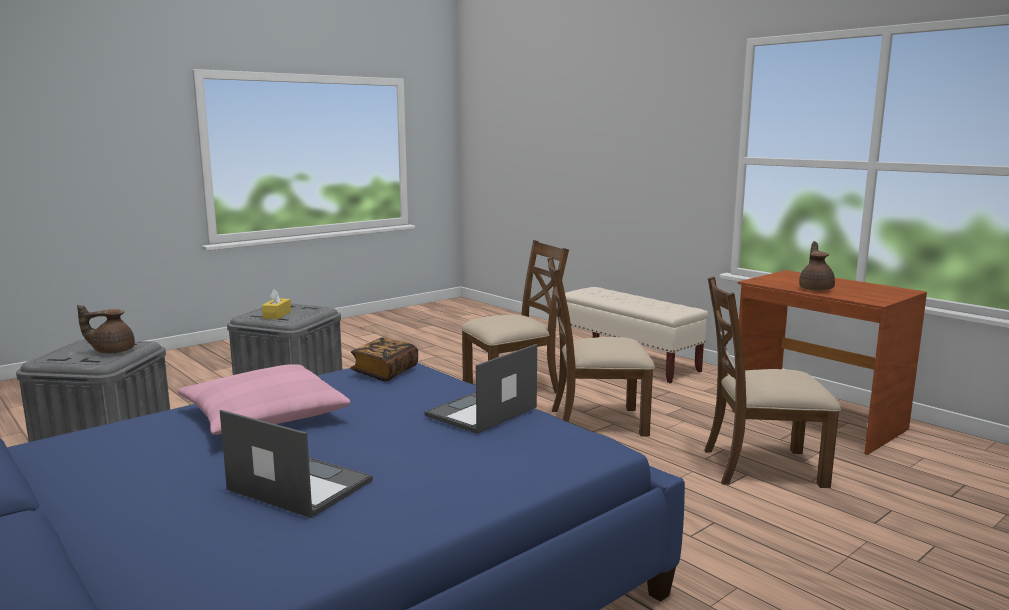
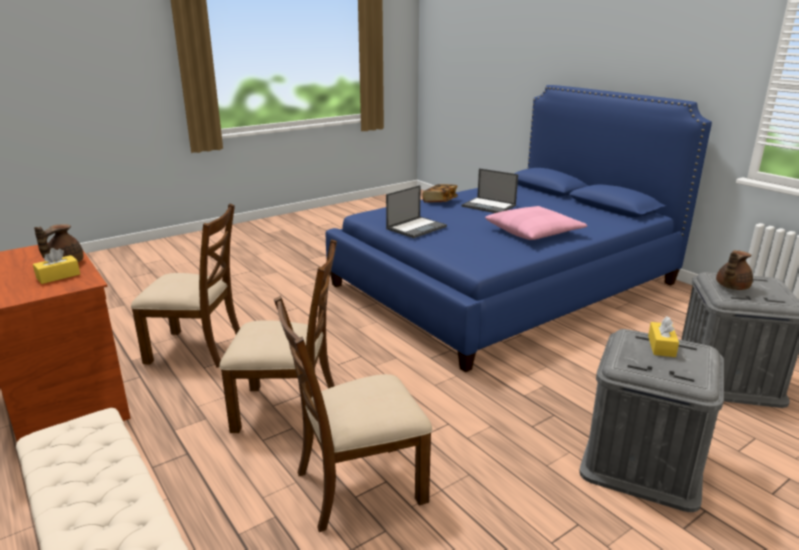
camera: 175 degrees left, 10 degrees up
brown teapot [77,305,135,353] -> brown teapot turned 150 degrees clockwise [716,250,753,290]
book [351,337,418,381] -> book moved to [422,184,458,203]
none -> yellow tissue box [33,248,80,284]

